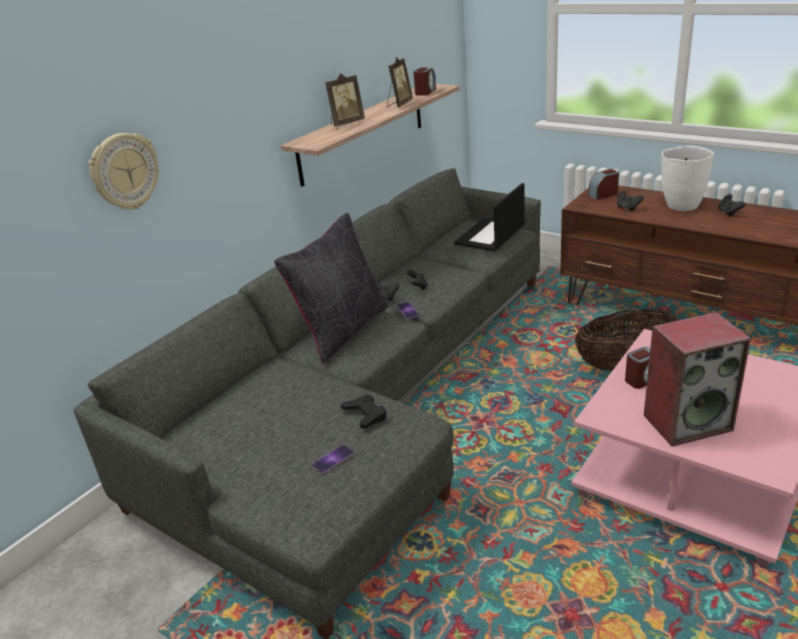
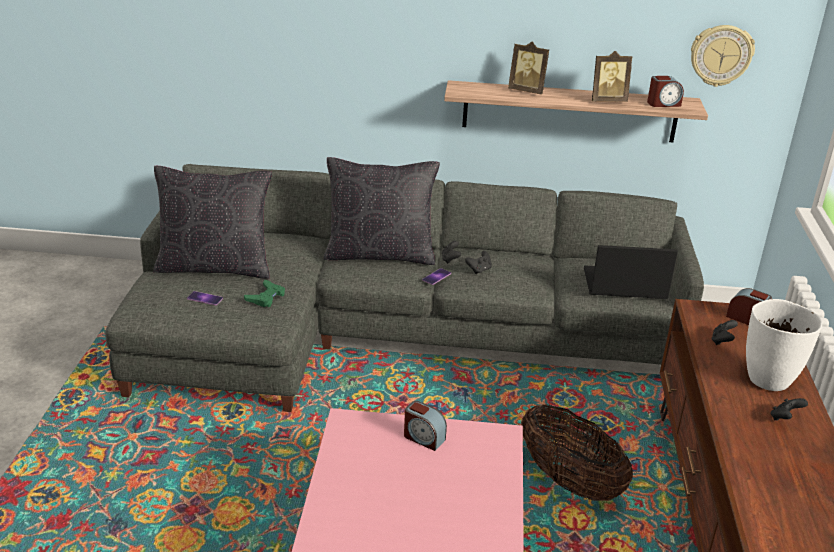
camera: 55 degrees right, 0 degrees up
wall clock [89,133,159,210] -> wall clock moved to [691,25,755,87]
black game controller [341,394,387,429] -> green game controller [244,280,285,307]
speaker [643,312,751,447] -> none
none -> black pillow [153,166,272,279]

